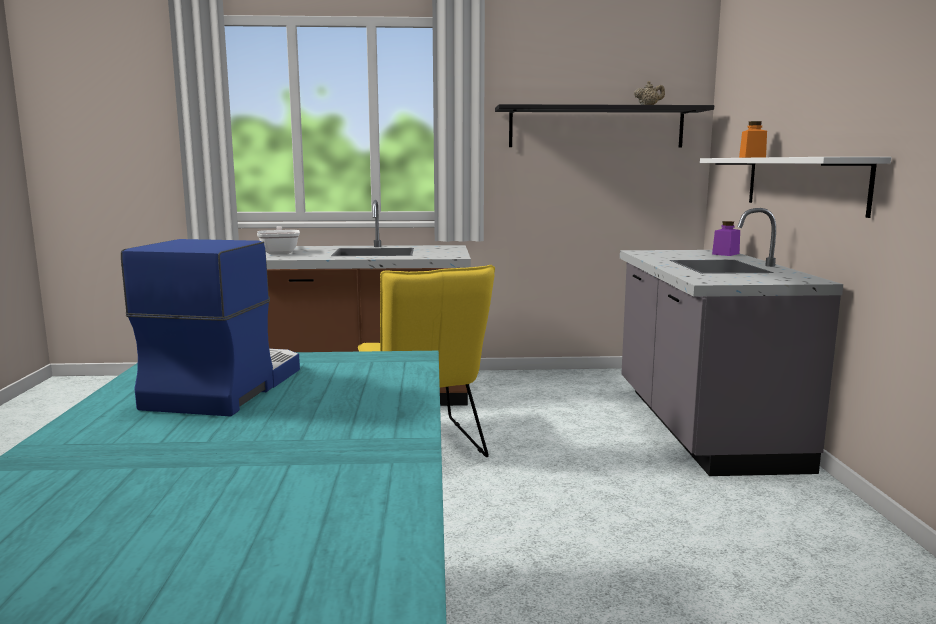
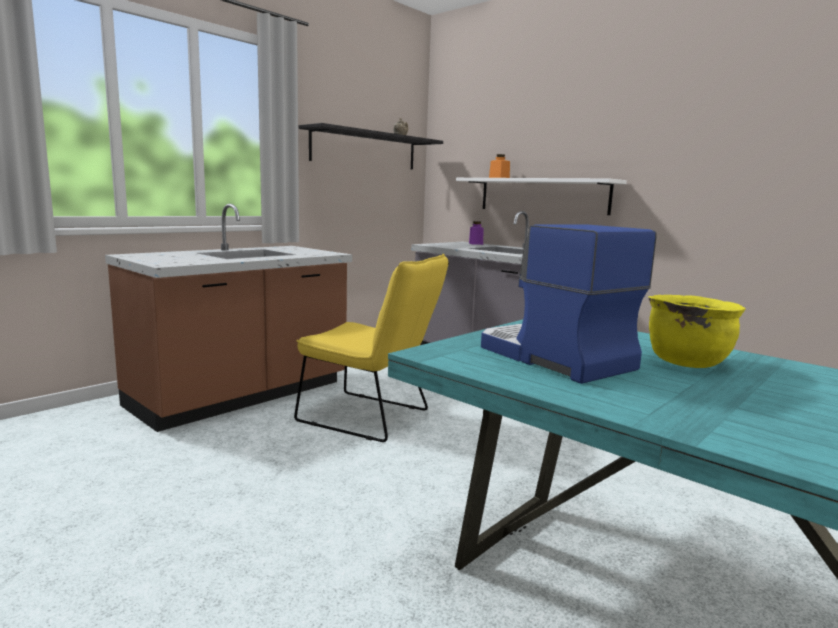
camera: 45 degrees left, 0 degrees up
frying pan [257,226,300,254] -> none
none -> yellow cooking pot [648,295,746,368]

